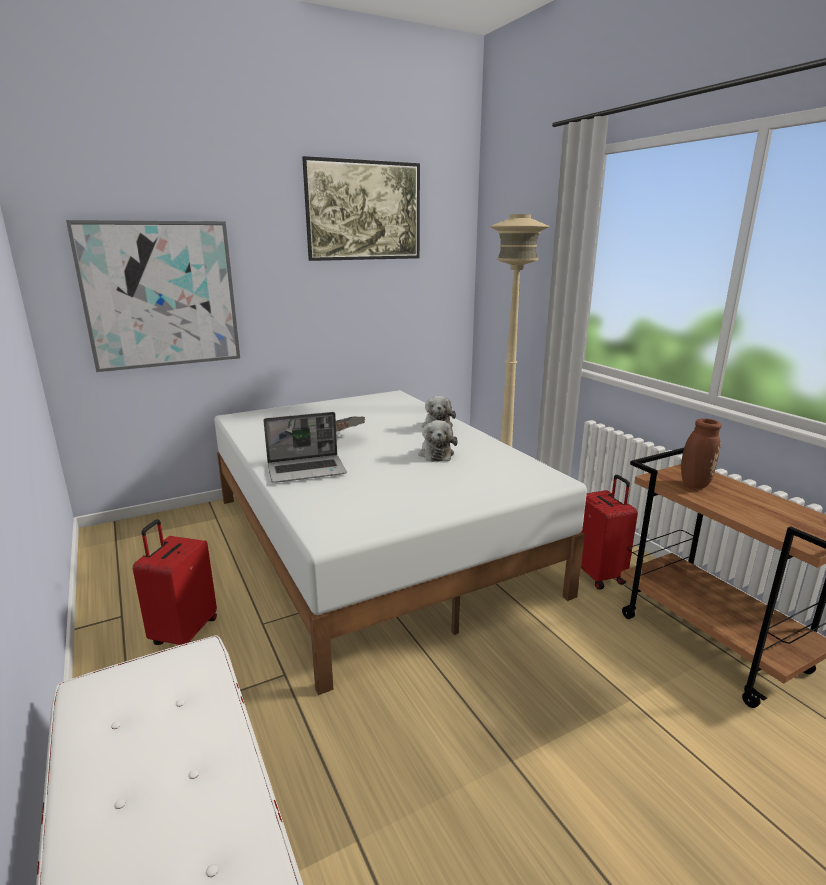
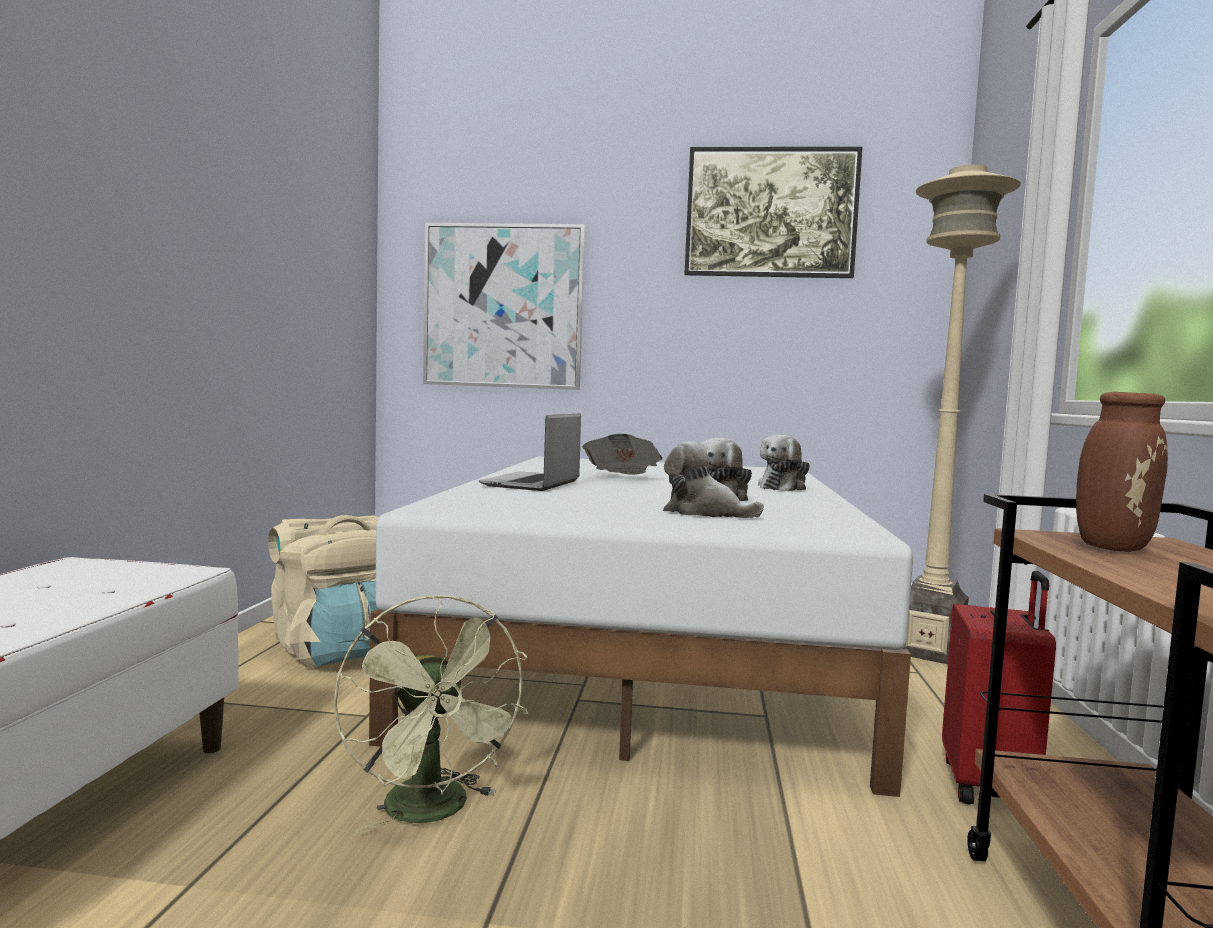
camera: 35 degrees right, 15 degrees down
red suitcase [133,519,217,645] -> beige backpack [268,515,379,668]
laptop [263,412,347,483] -> laptop turned 90 degrees clockwise [479,414,581,491]
none -> green fan [333,594,528,835]
none -> plush toy [663,441,764,518]

